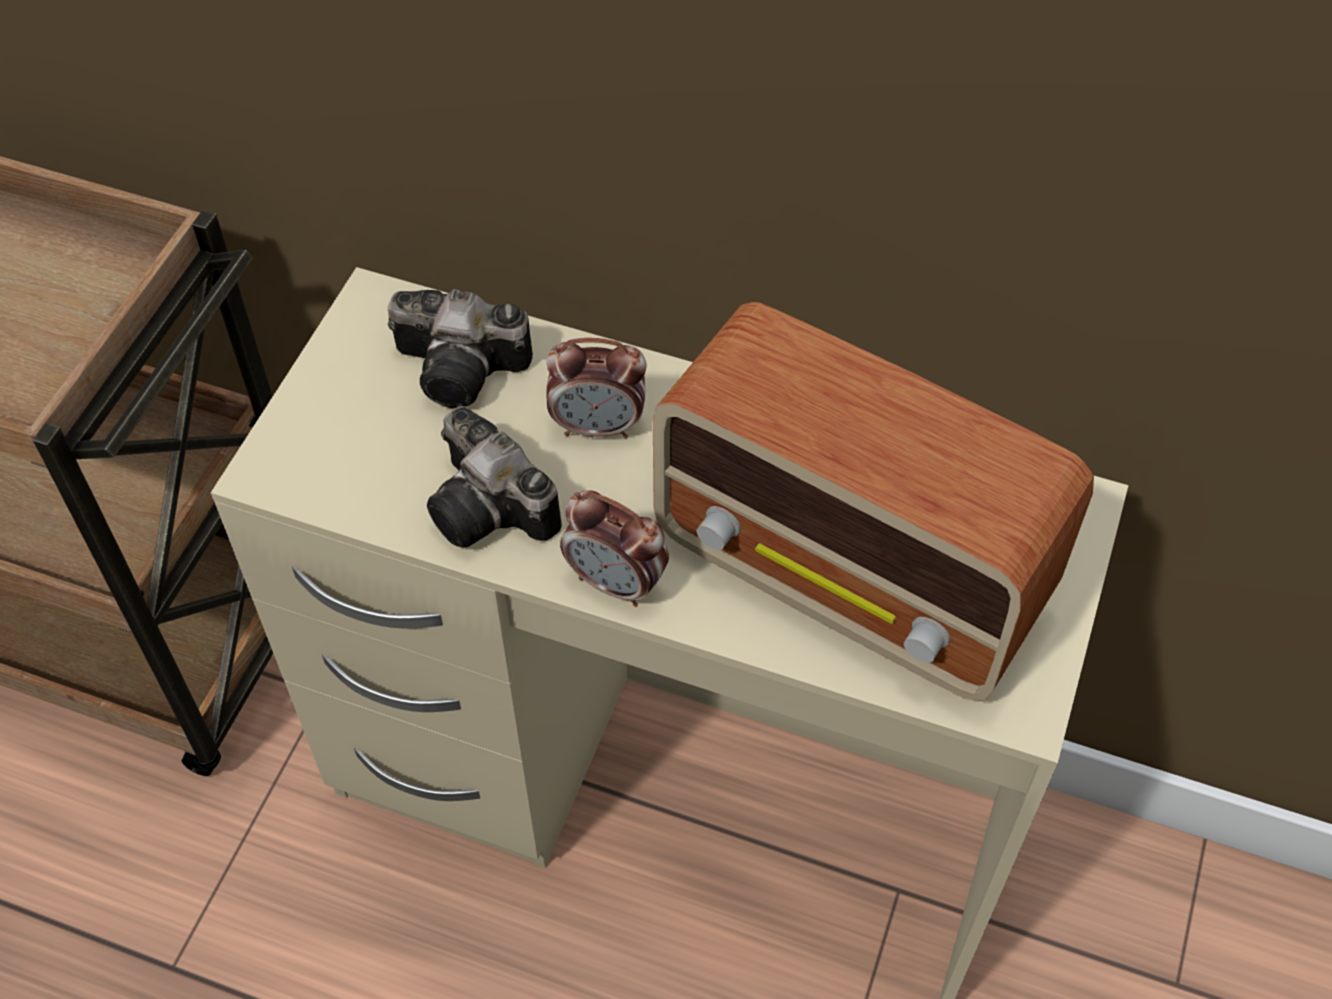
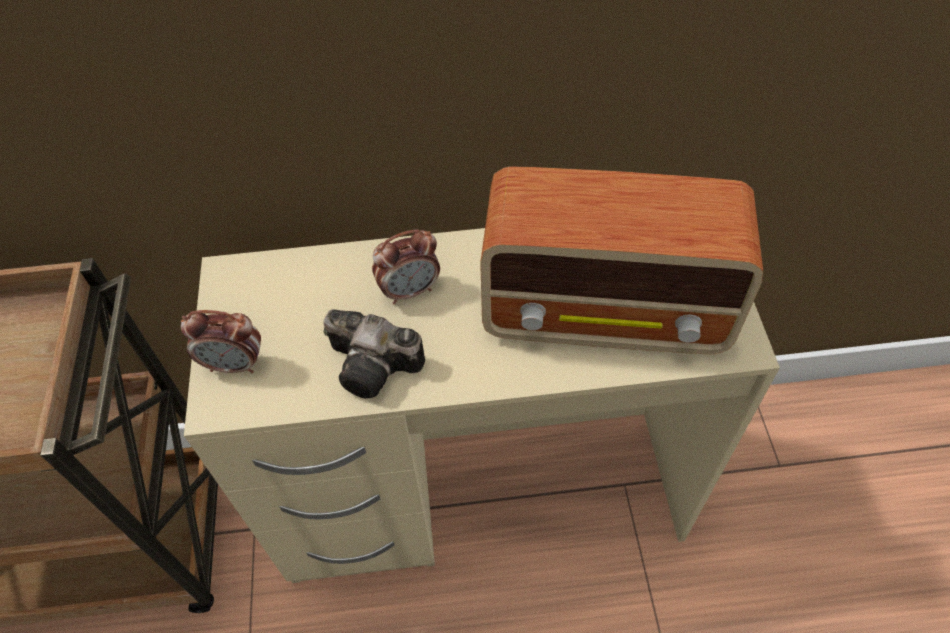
camera: 25 degrees left, 0 degrees up
camera [388,289,533,409] -> none
alarm clock [560,490,669,607] -> alarm clock moved to [181,310,261,373]

